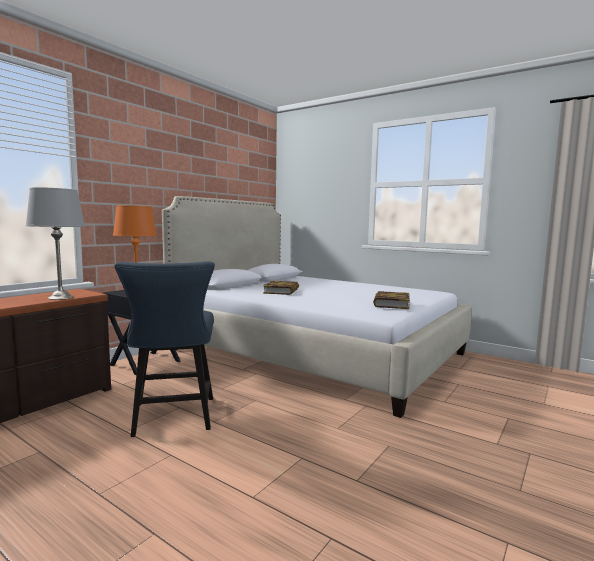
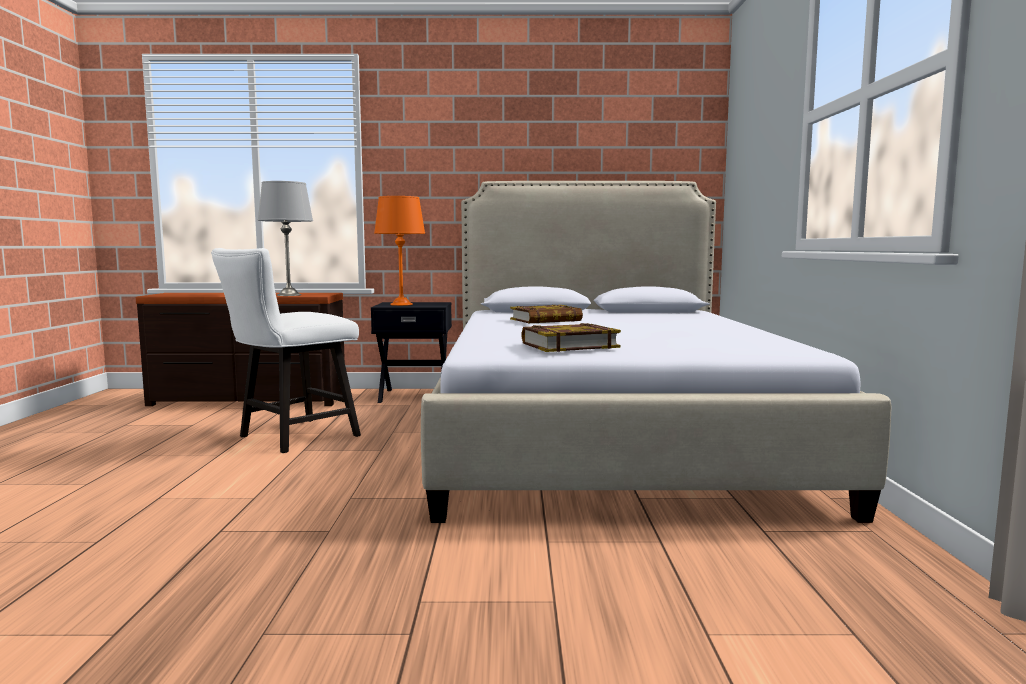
camera: 55 degrees right, 0 degrees up
blue chair [114,261,215,437] -> white chair [211,248,361,453]

